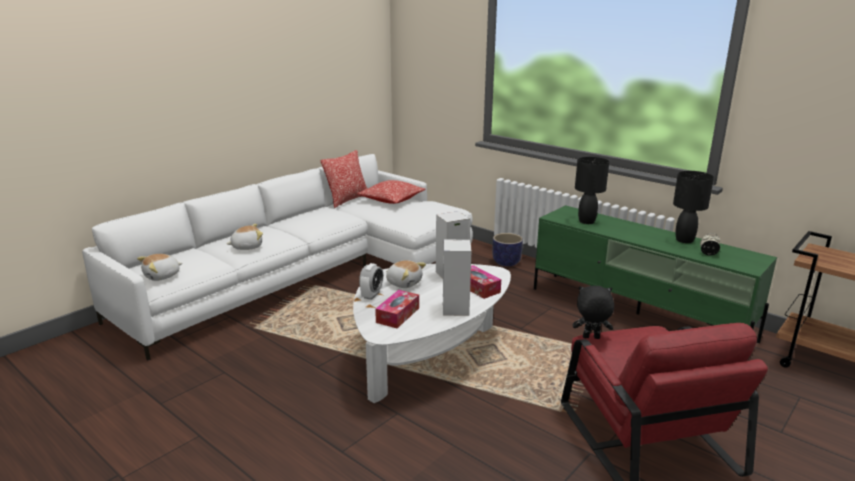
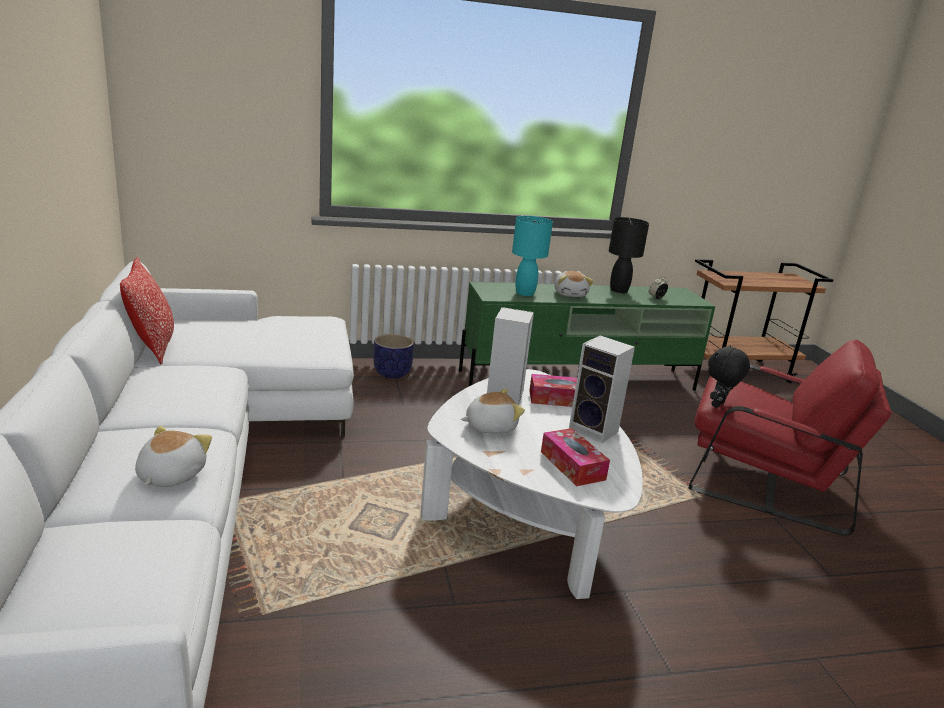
camera: 55 degrees left, 0 degrees up
plush toy [137,254,183,281] -> plush toy moved to [554,271,593,297]
pillow [357,180,426,204] -> none
alarm clock [359,263,383,300] -> none
black table lamp [575,157,609,224] -> turquoise table lamp [512,216,553,296]

